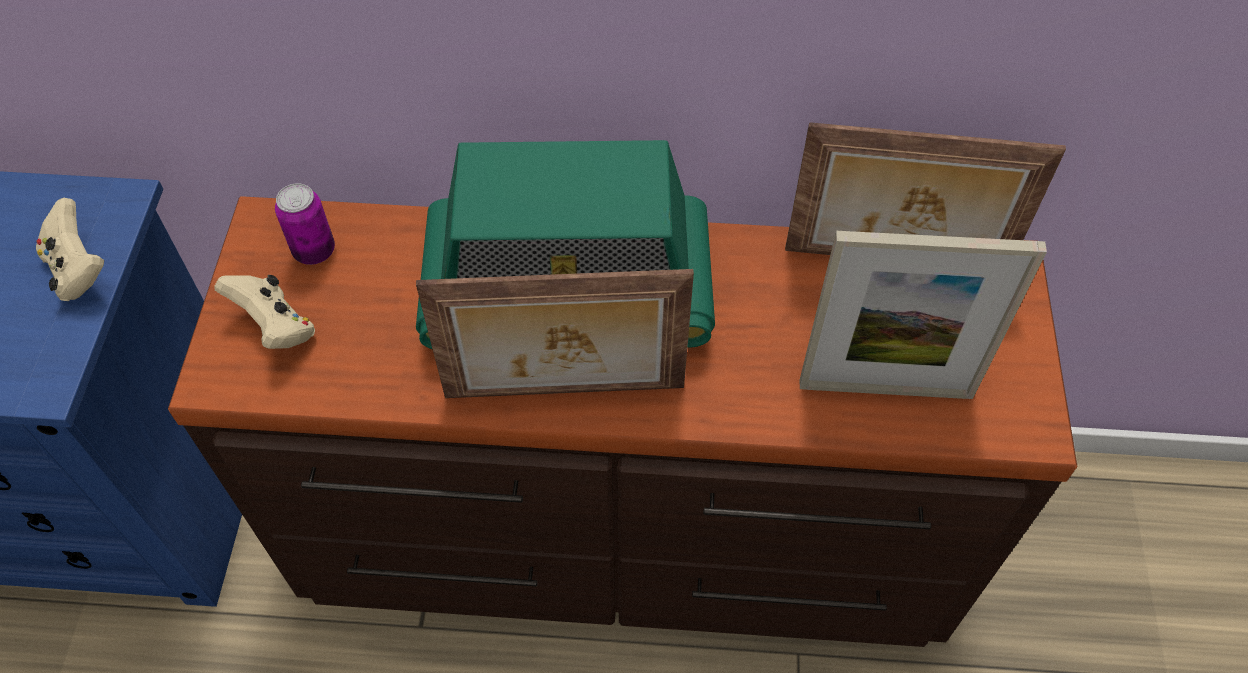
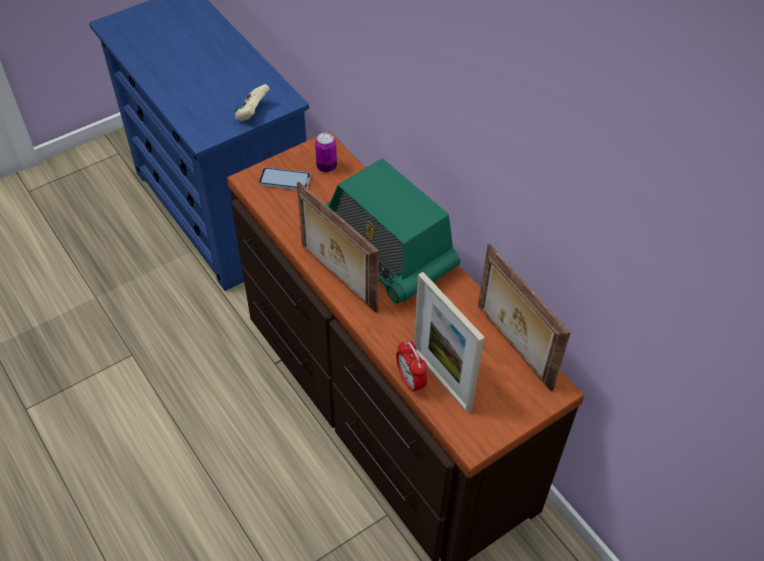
camera: 50 degrees right, 5 degrees down
beige game controller [214,275,315,349] -> phone [258,167,311,190]
none -> alarm clock [396,340,427,394]

